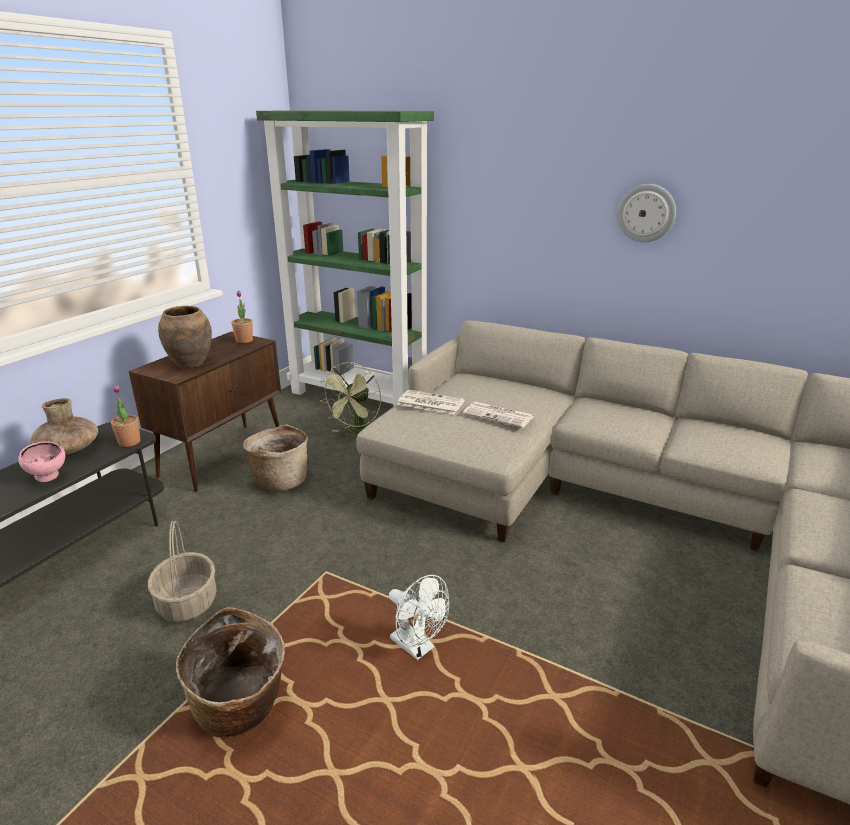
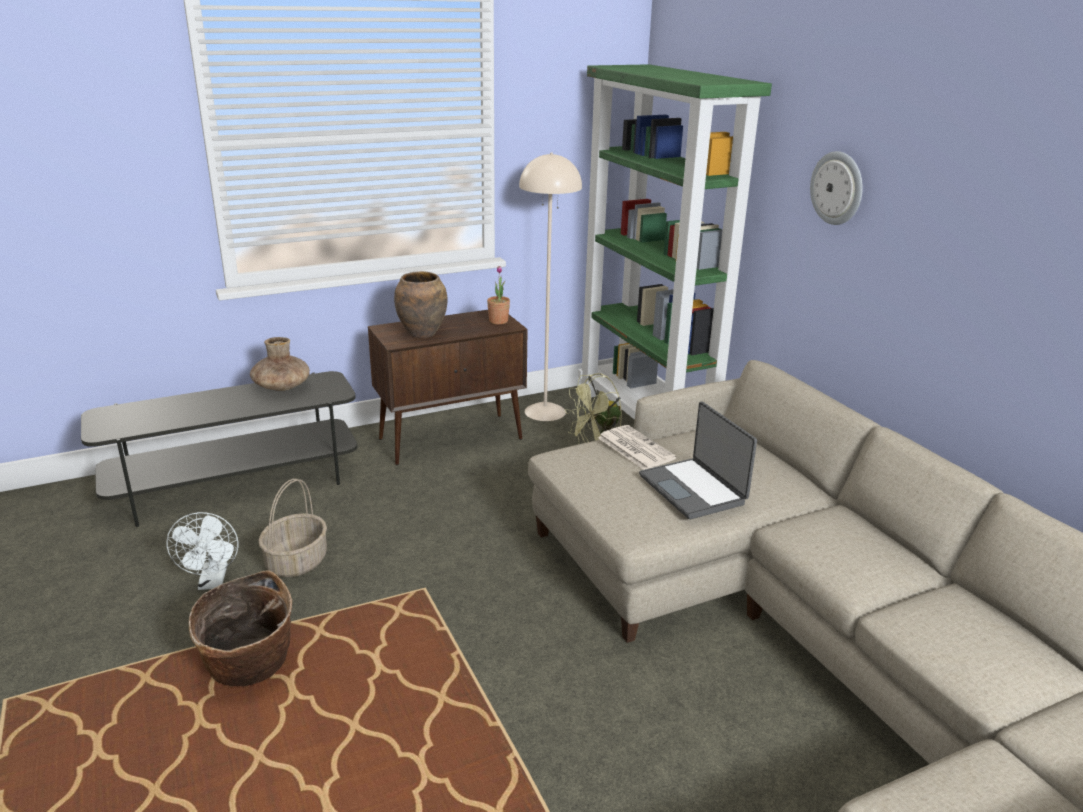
camera: 35 degrees right, 0 degrees up
pink bowl [18,441,65,482] -> none
potted plant [111,385,141,447] -> none
basket [243,424,308,490] -> none
white fan [389,575,449,660] -> white fan moved to [167,512,238,590]
newspaper [463,402,534,428] -> laptop [639,402,757,519]
wall clock [617,184,676,242] -> wall clock moved to [810,151,863,225]
none -> beige floor lamp [519,153,582,421]

